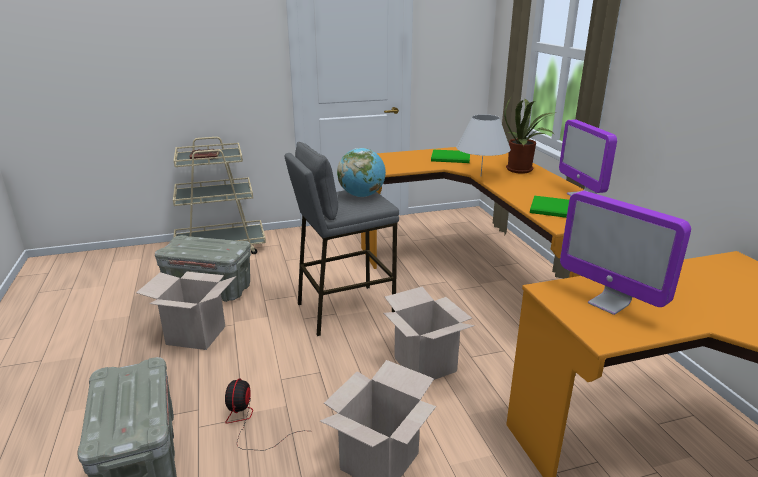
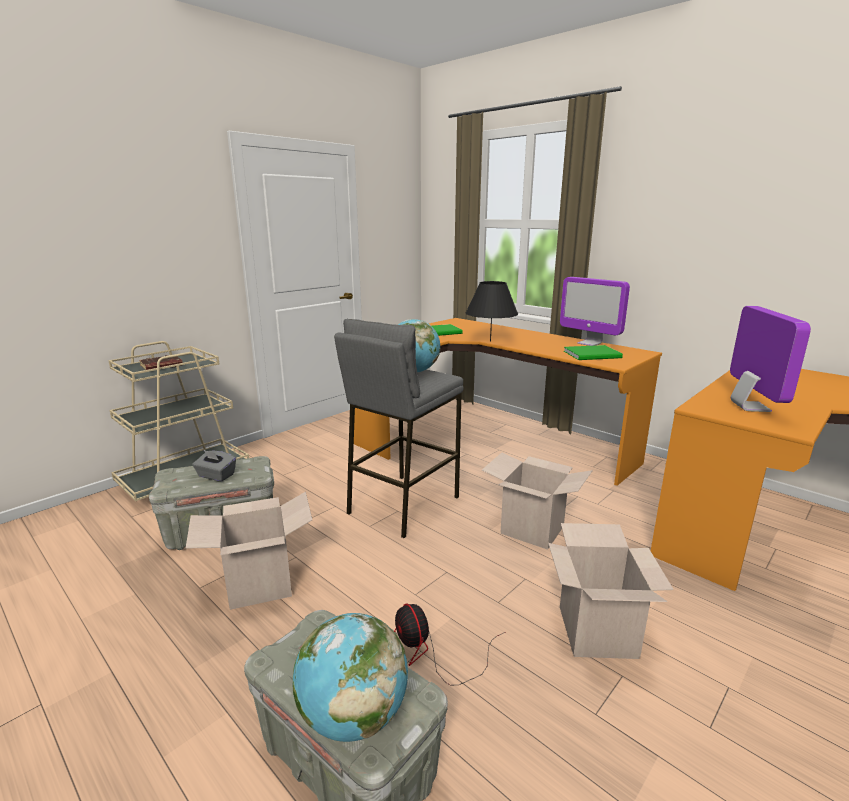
camera: 30 degrees left, 5 degrees down
white table lamp [456,114,511,176] -> black table lamp [466,281,518,342]
potted plant [504,97,554,174] -> none
monitor [560,191,691,315] -> monitor turned 105 degrees counterclockwise [730,306,811,412]
none -> grey tissue box [192,450,236,482]
none -> globe [293,613,408,742]

